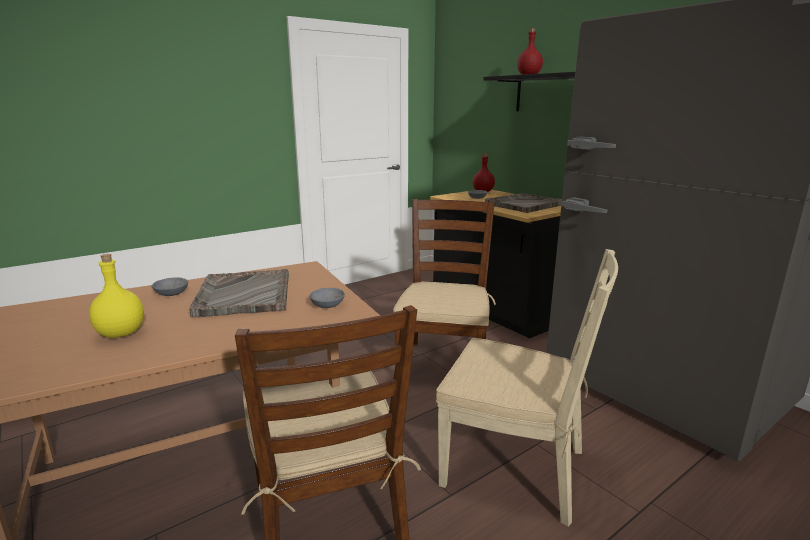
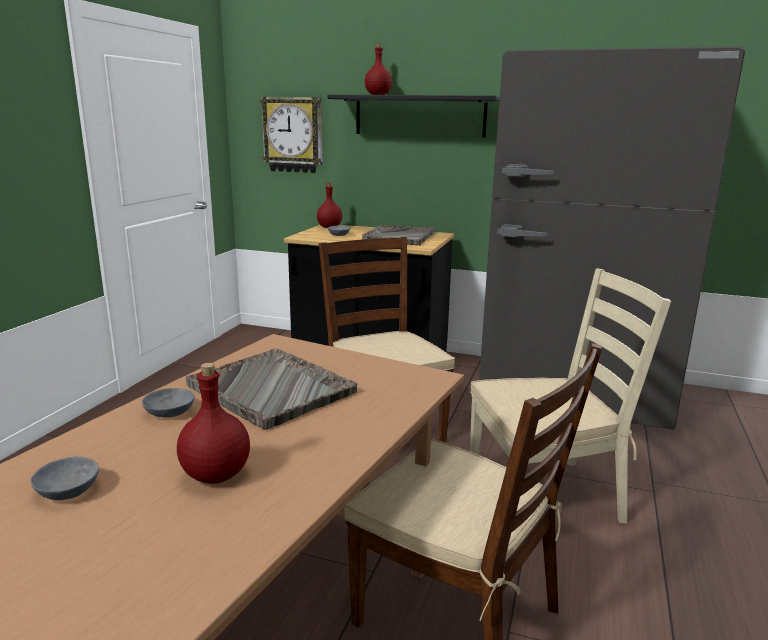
camera: 35 degrees left, 0 degrees up
yellow bottle [89,254,144,338] -> red bottle [177,363,250,484]
grey bowl [309,288,345,308] -> grey bowl moved to [31,457,99,500]
none -> wall clock [260,97,322,173]

